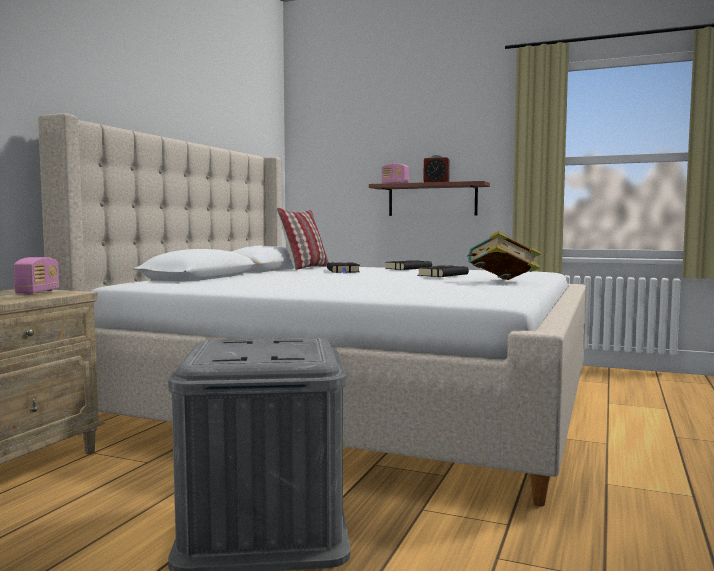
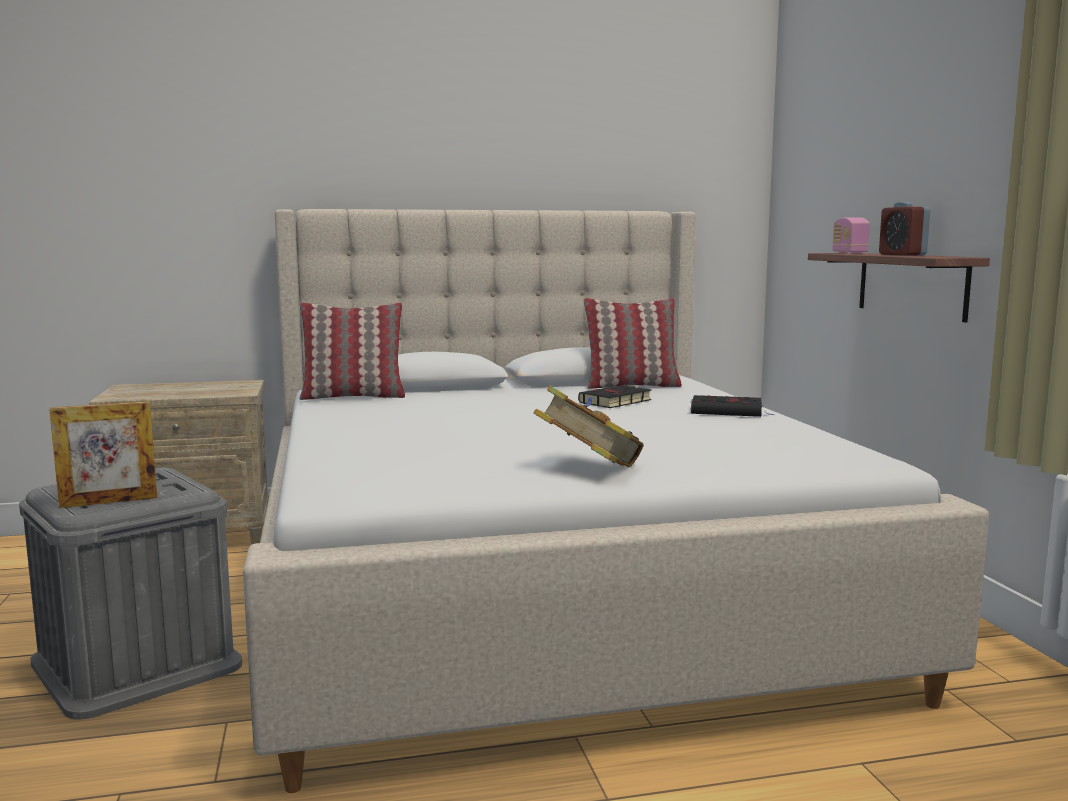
camera: 55 degrees right, 5 degrees up
radio [14,257,59,295] -> none
black book [417,266,469,277] -> none
none -> picture frame [49,401,157,508]
none -> pillow [299,303,405,400]

